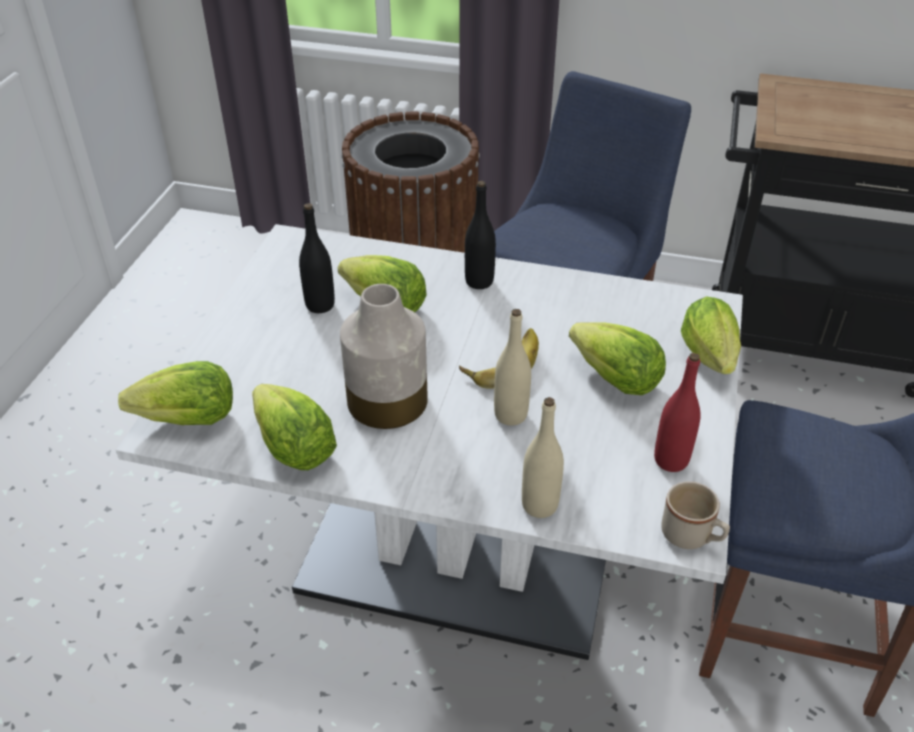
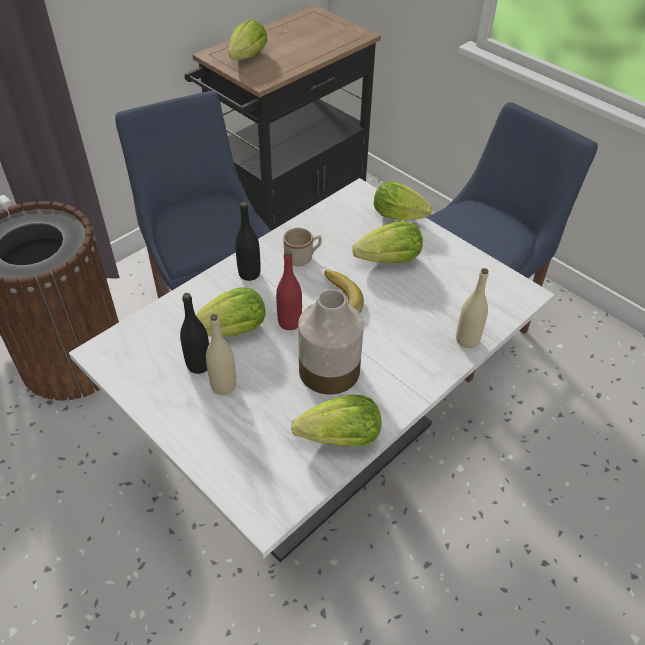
camera: 60 degrees left, 5 degrees up
lettuce [118,361,233,425] -> lettuce moved to [228,19,268,60]
beige bottle [494,309,531,426] -> beige bottle moved to [206,314,236,395]
red bottle [654,353,701,472] -> red bottle moved to [276,250,302,330]
beige mug [661,481,730,549] -> beige mug moved to [283,228,322,267]

